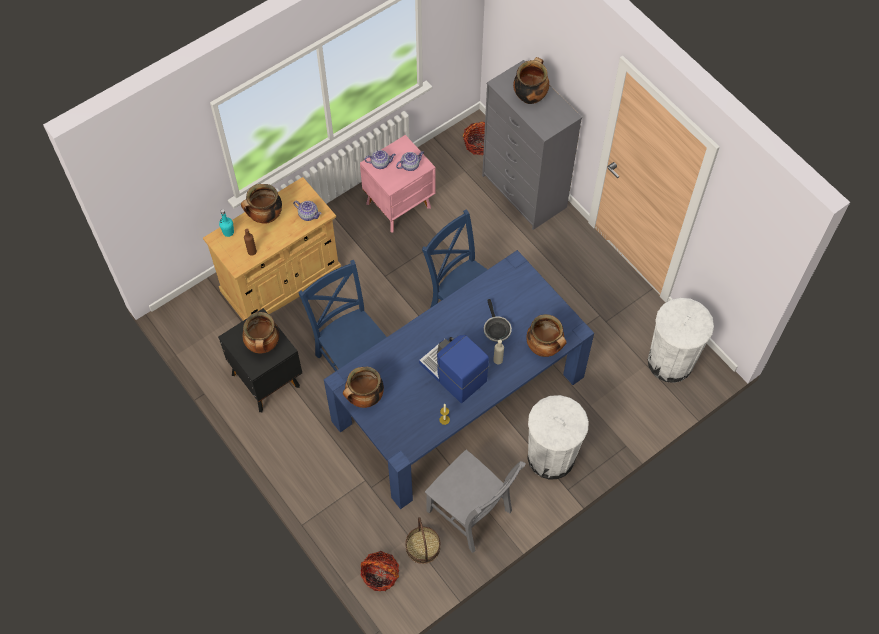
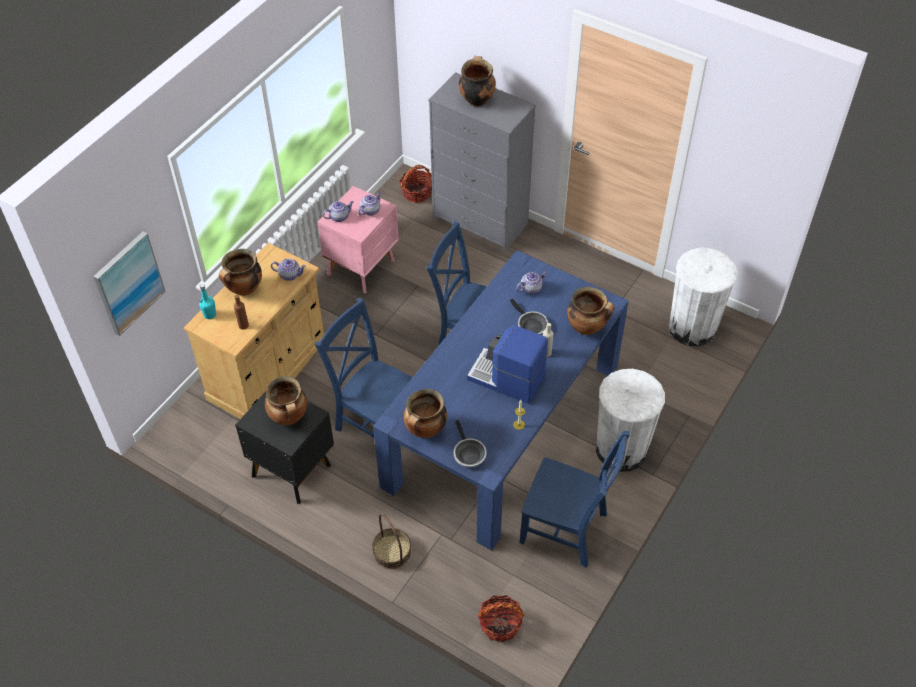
camera: 20 degrees left, 10 degrees down
basket [405,517,440,564] -> basket moved to [372,513,412,569]
grey chair [425,450,526,553] -> blue chair [520,431,630,568]
none -> picture [93,231,166,336]
none -> frying pan [454,420,487,467]
none -> teapot [516,271,547,294]

